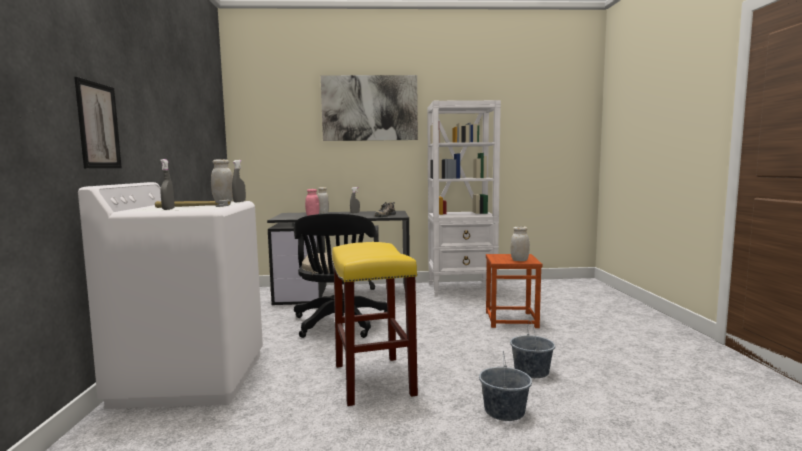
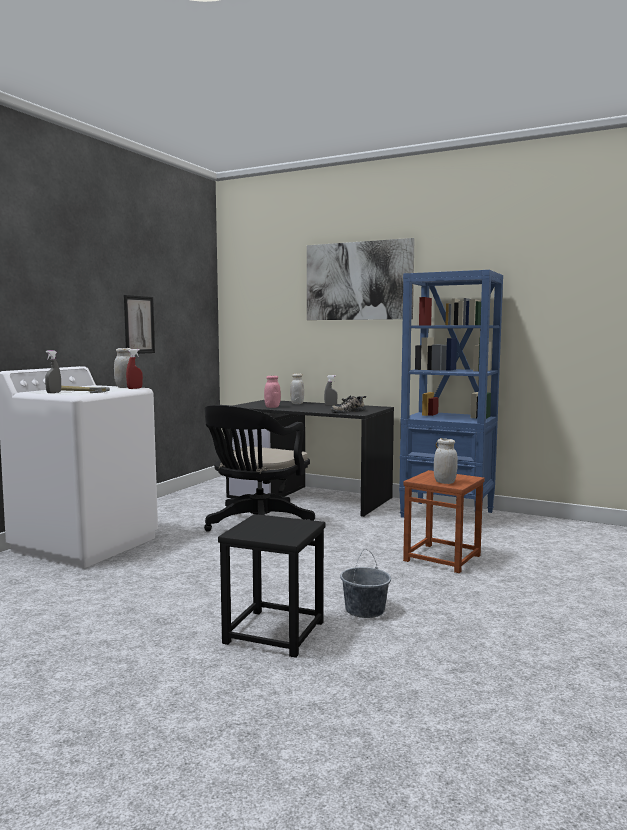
camera: 30 degrees right, 0 degrees up
picture [74,77,122,168] -> picture moved to [124,295,155,354]
grey spray bottle [232,160,246,202] -> red spray bottle [126,349,143,389]
yellow stool [332,242,418,406] -> none
white bookcase [427,100,501,296] -> blue bookcase [399,270,503,518]
grey bucket [479,351,532,421] -> black stool [218,514,325,658]

